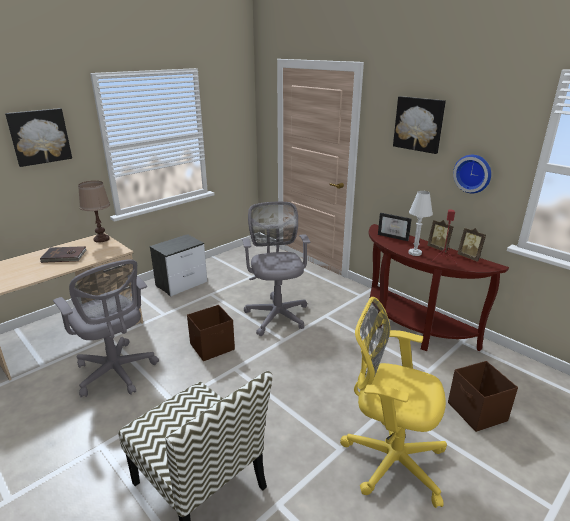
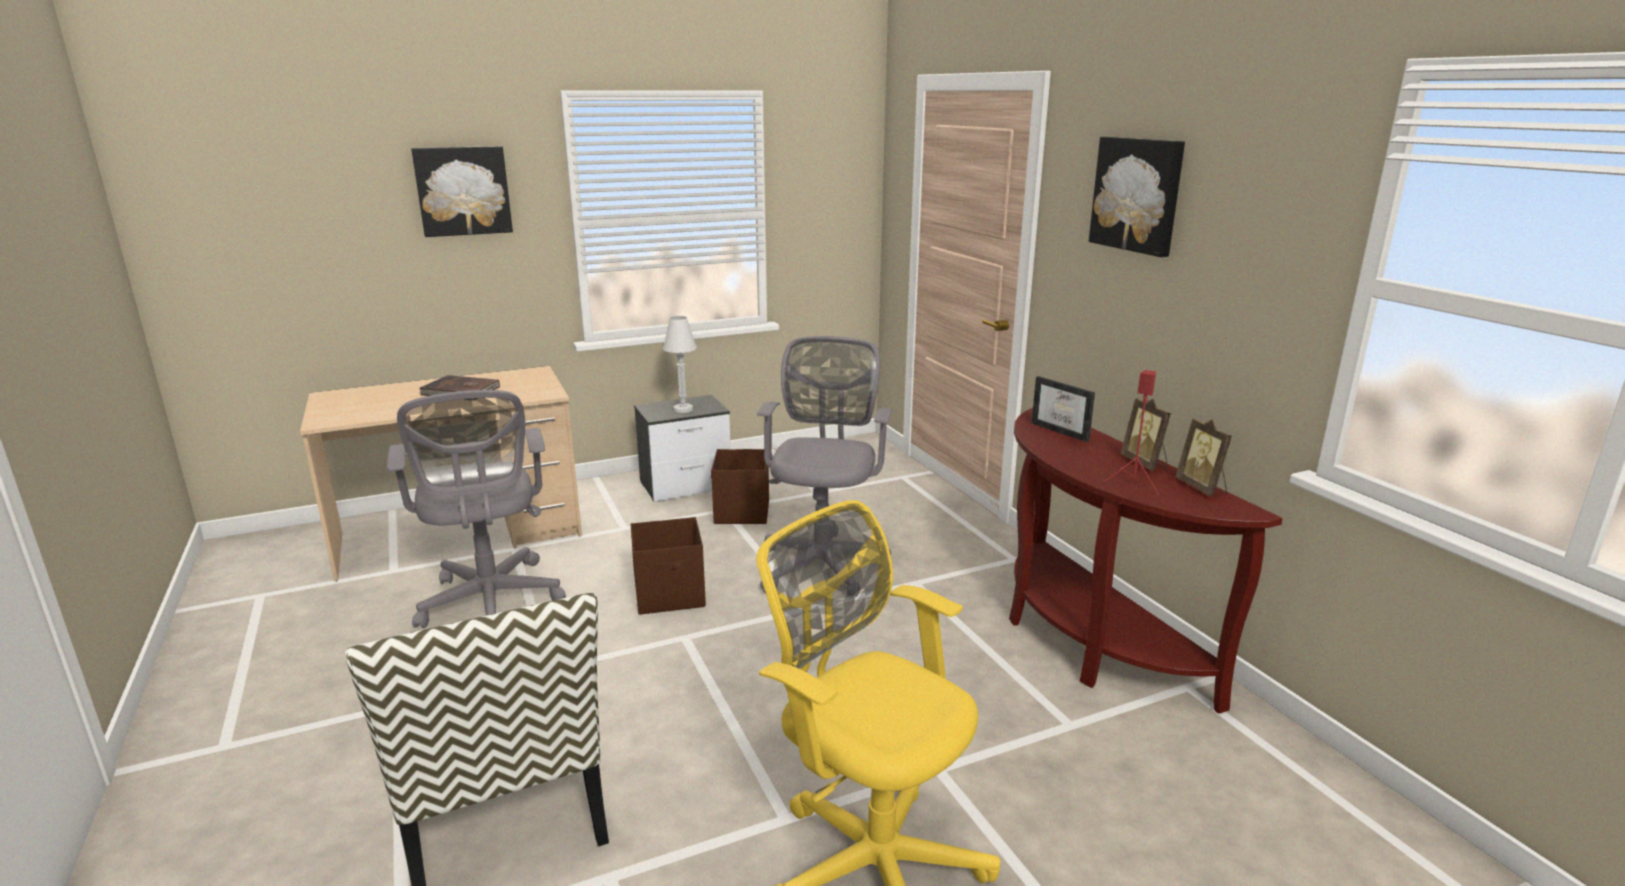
camera: 20 degrees right, 5 degrees down
brown table lamp [78,181,110,243] -> none
white table lamp [408,191,433,256] -> white table lamp moved to [663,316,697,413]
brown storage box [448,361,518,432] -> brown storage box moved to [711,449,769,524]
wall clock [453,155,491,193] -> none

